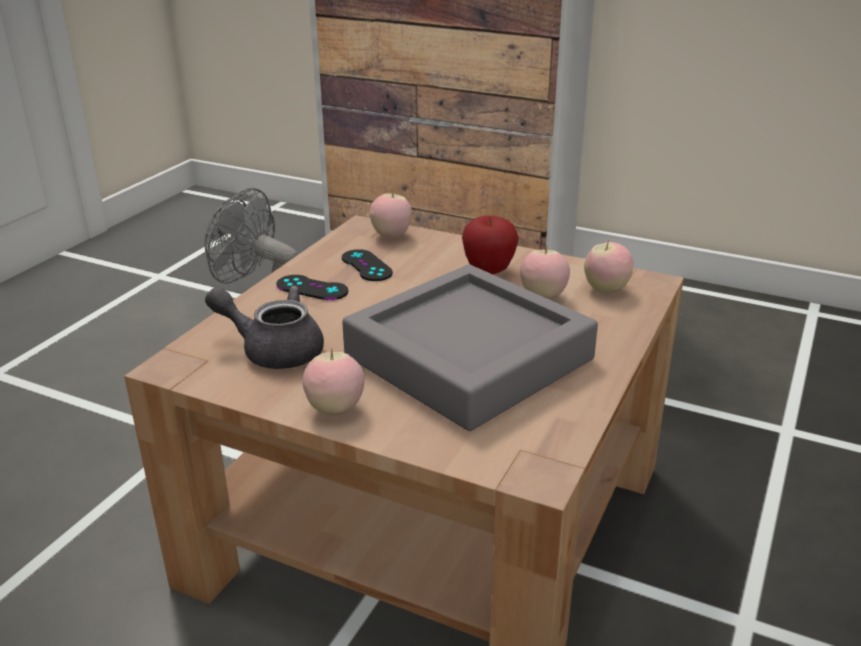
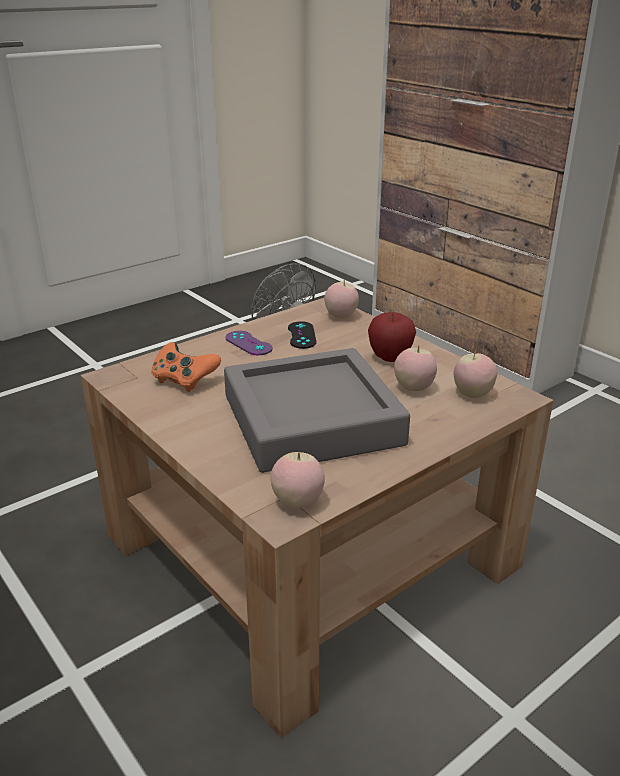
camera: 25 degrees right, 0 degrees up
grey teapot [205,286,324,369] -> orange game controller [151,342,221,392]
black game controller [276,275,348,300] -> purple game controller [225,331,273,355]
apple [302,349,365,415] -> apple moved to [270,452,325,508]

